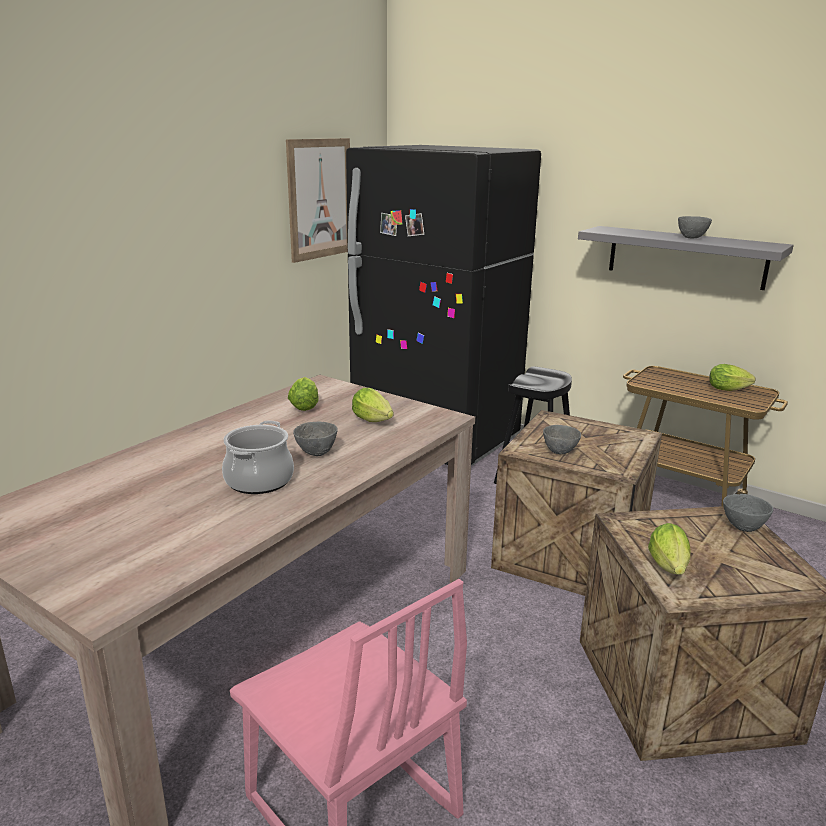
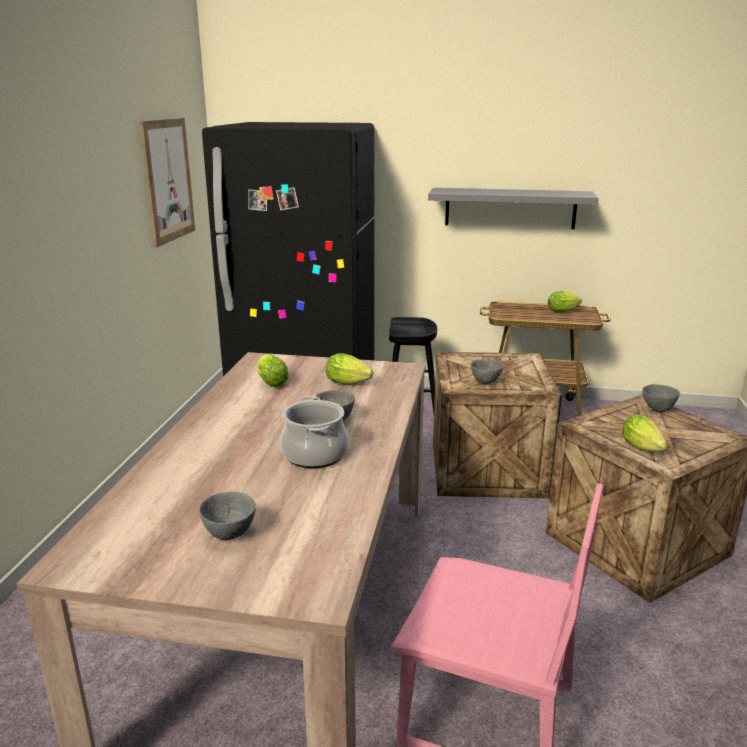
camera: 25 degrees left, 0 degrees up
grey bowl [678,216,712,238] -> grey bowl moved to [199,491,256,540]

